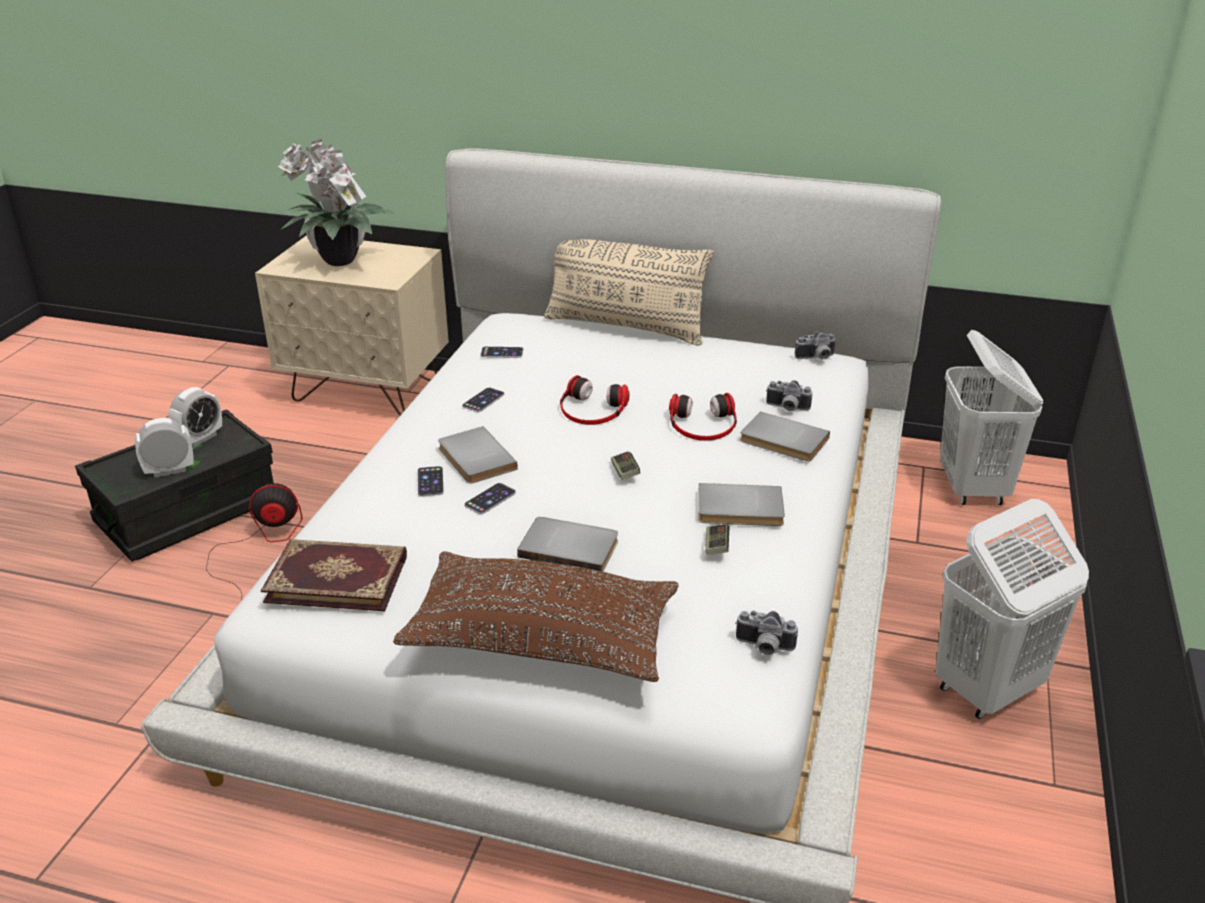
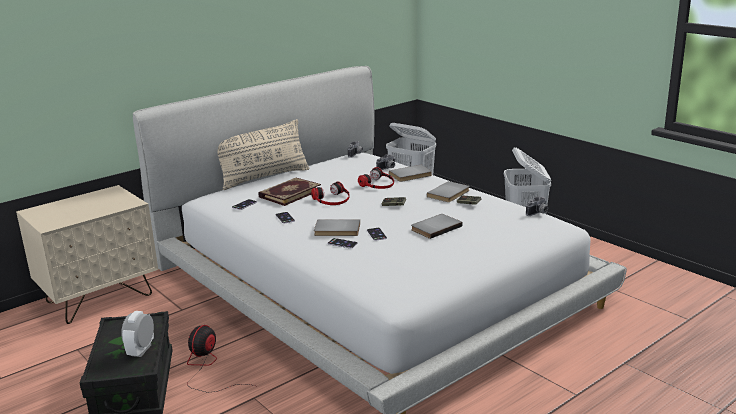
camera: 55 degrees left, 10 degrees down
alarm clock [169,387,222,447] -> none
book [261,539,407,611] -> book moved to [258,177,321,206]
potted plant [278,139,395,266] -> none
brown pillow [393,551,679,682] -> none

